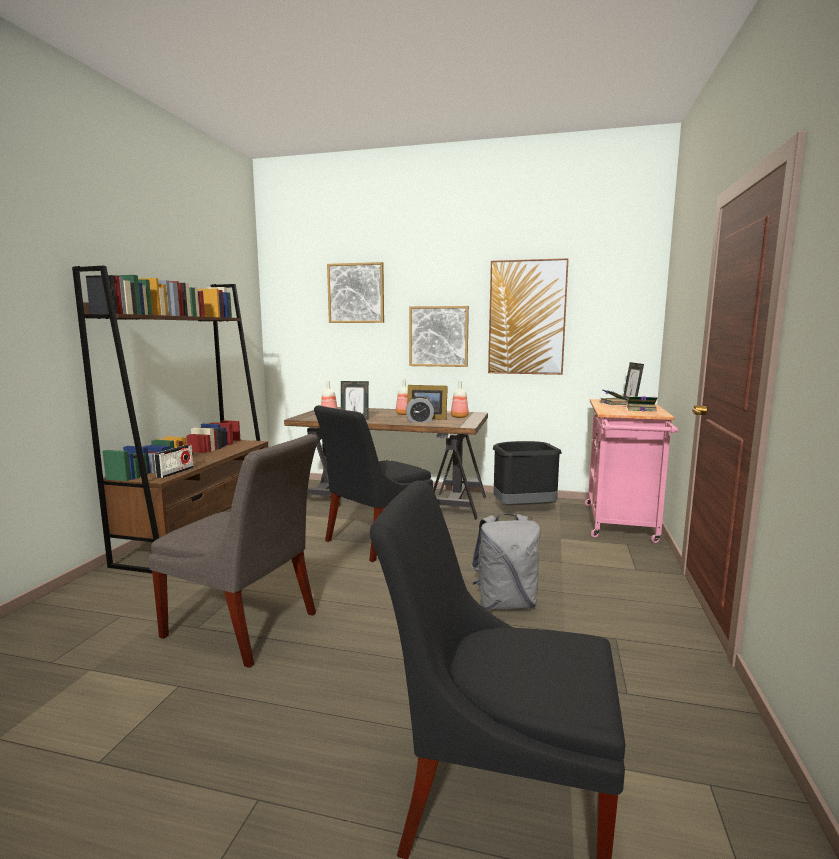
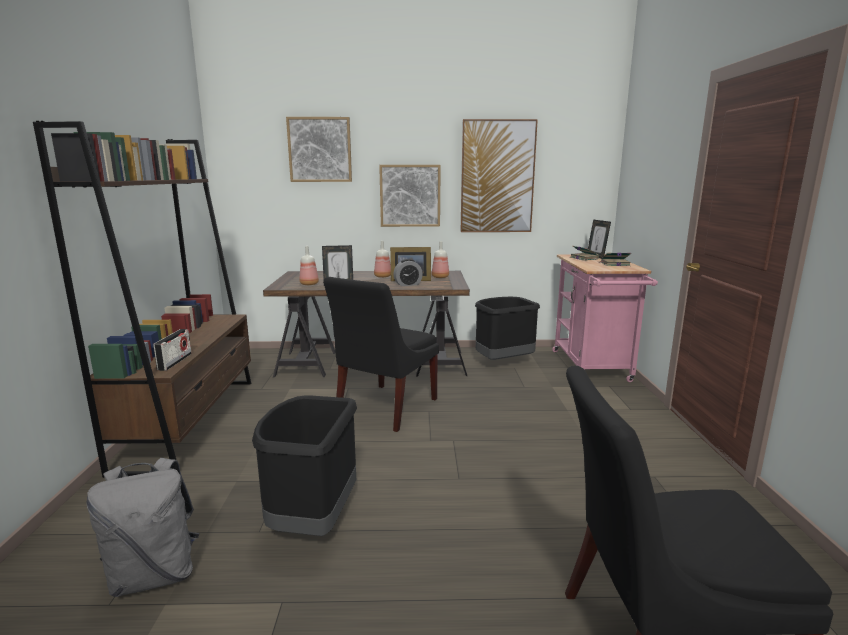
camera: 15 degrees left, 5 degrees up
grey chair [148,434,318,668] -> black trash can [252,396,357,536]
grey backpack [471,514,540,610] -> grey backpack moved to [86,458,199,597]

